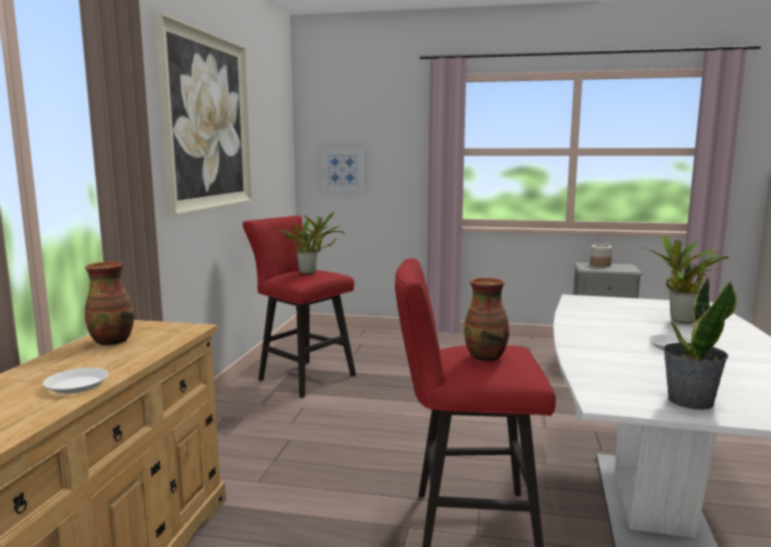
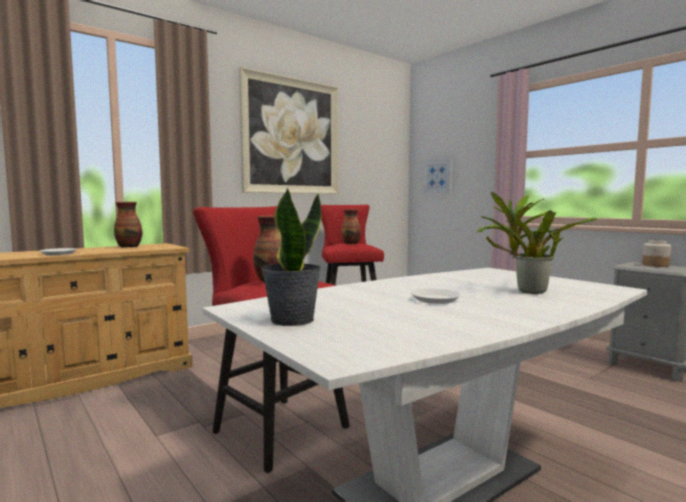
camera: 40 degrees right, 5 degrees down
potted plant [271,211,344,274] -> vase [341,209,361,244]

